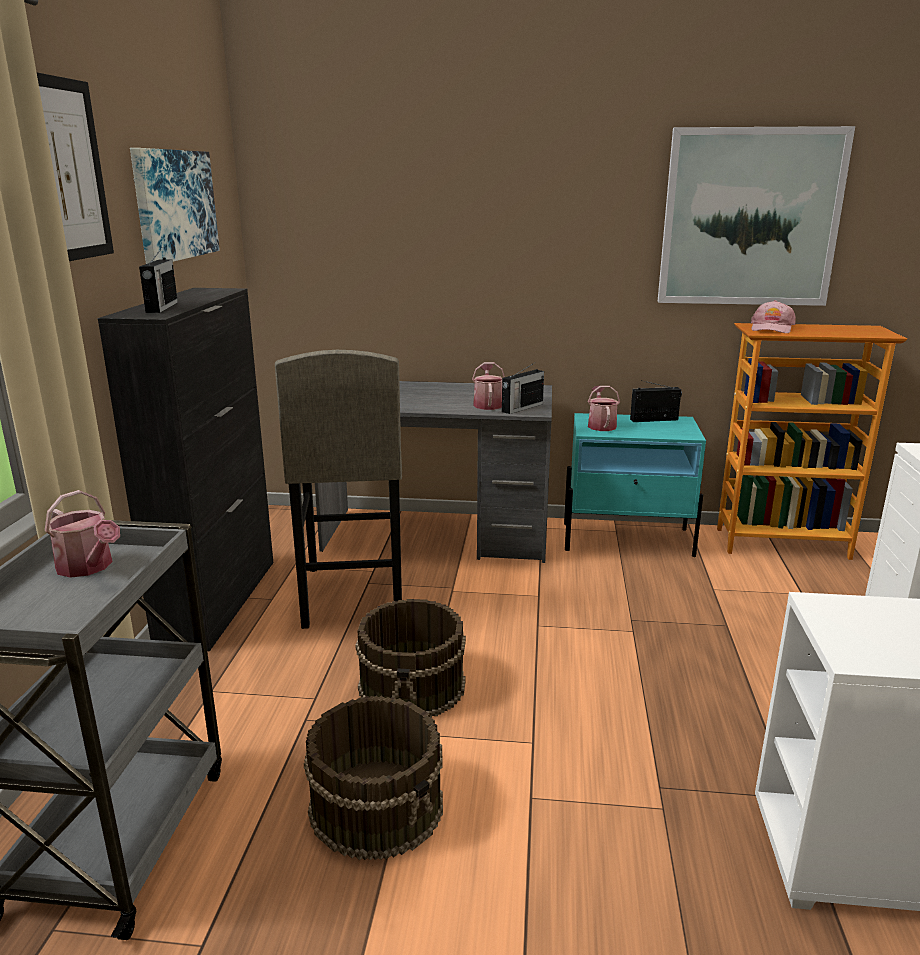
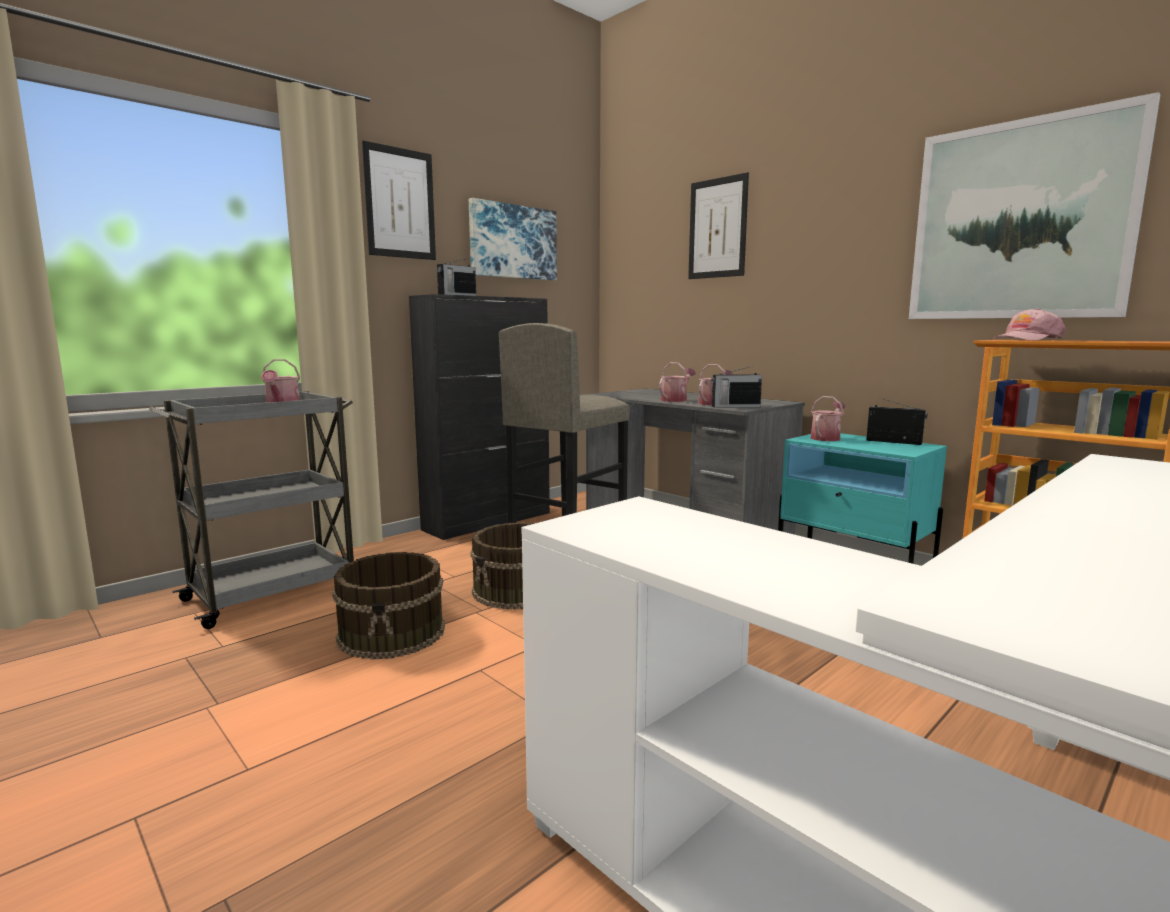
camera: 40 degrees right, 10 degrees down
none -> watering can [659,362,696,402]
none -> picture [688,172,749,279]

